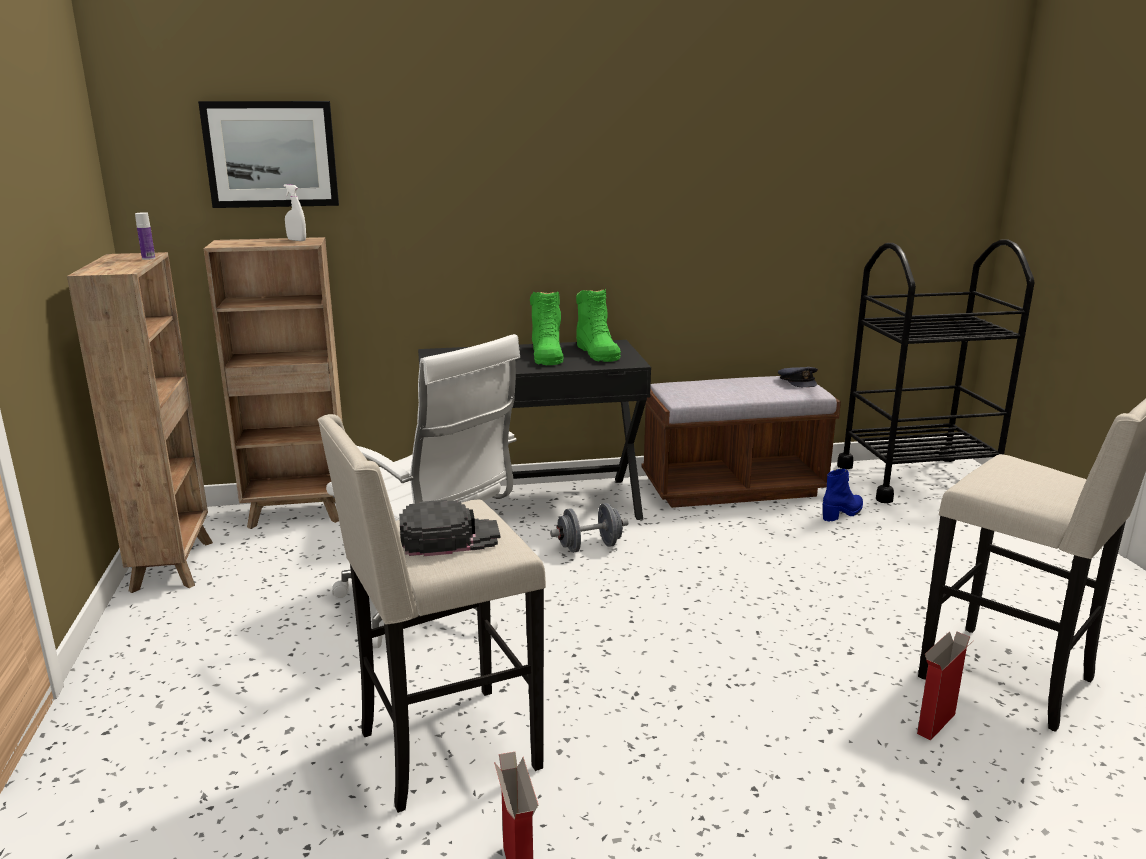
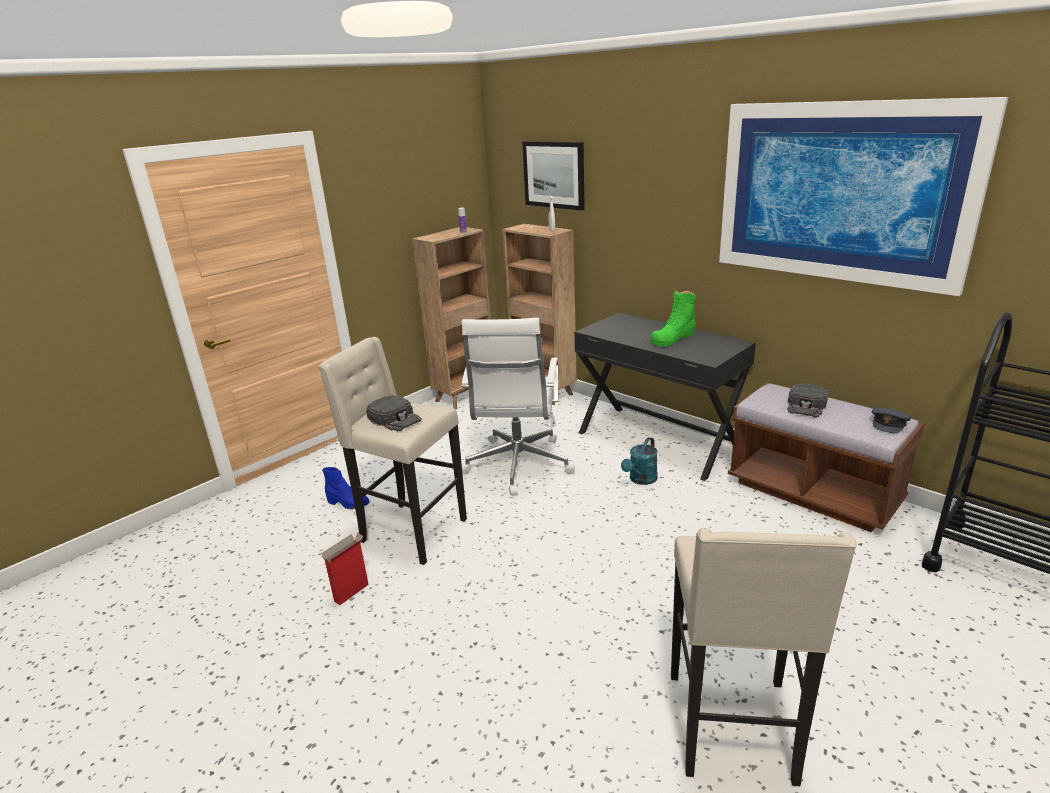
camera: 55 degrees right, 5 degrees up
grey dumbbell [550,503,628,553] -> turquoise watering can [621,437,658,485]
green boot [576,289,621,362] -> none
blue boot [823,469,863,522] -> blue boot moved to [322,467,370,509]
cardboard box [917,631,973,740] -> none
none -> picture [719,97,1008,296]
none -> black cap [787,383,829,418]

